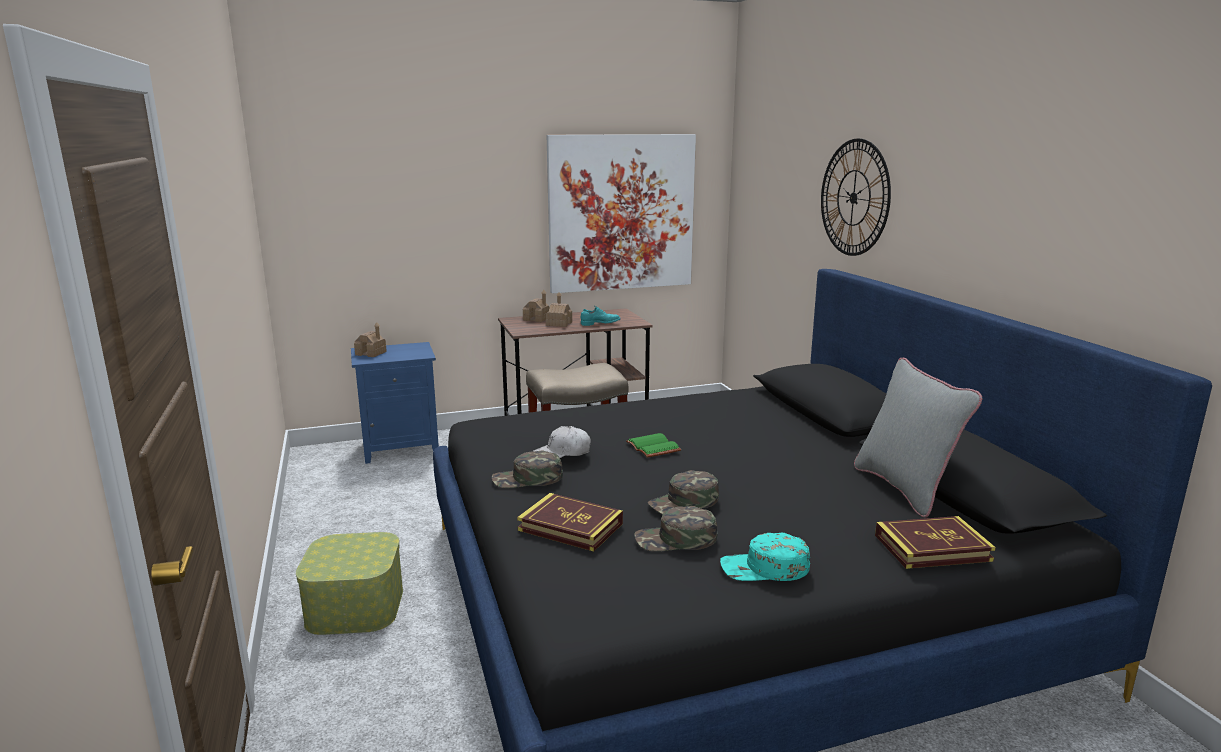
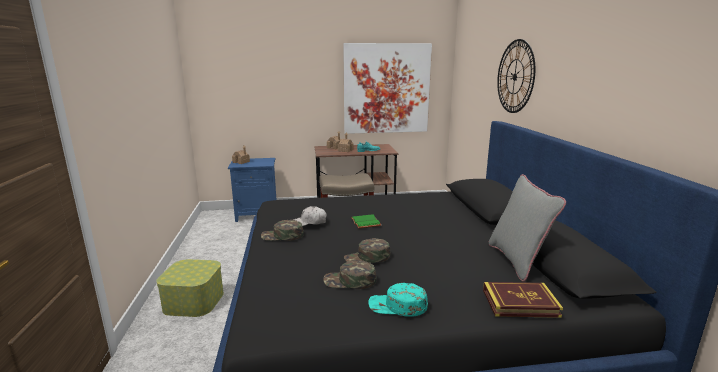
camera: 10 degrees right, 0 degrees up
book [517,493,623,551] -> none

